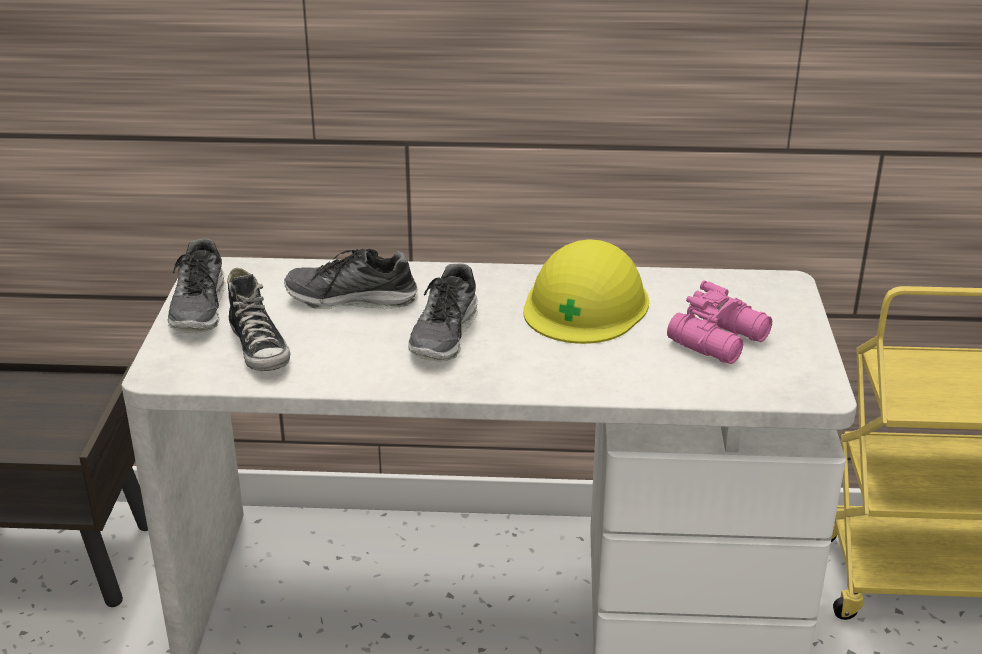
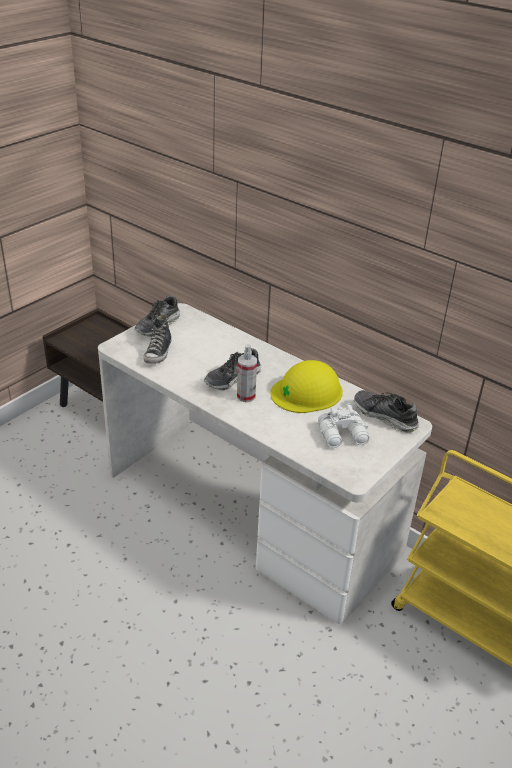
camera: 35 degrees right, 5 degrees up
shoe [284,249,418,309] -> shoe moved to [354,390,419,433]
pink binoculars [667,280,772,364] -> white binoculars [318,403,369,448]
none -> spray bottle [237,344,257,402]

